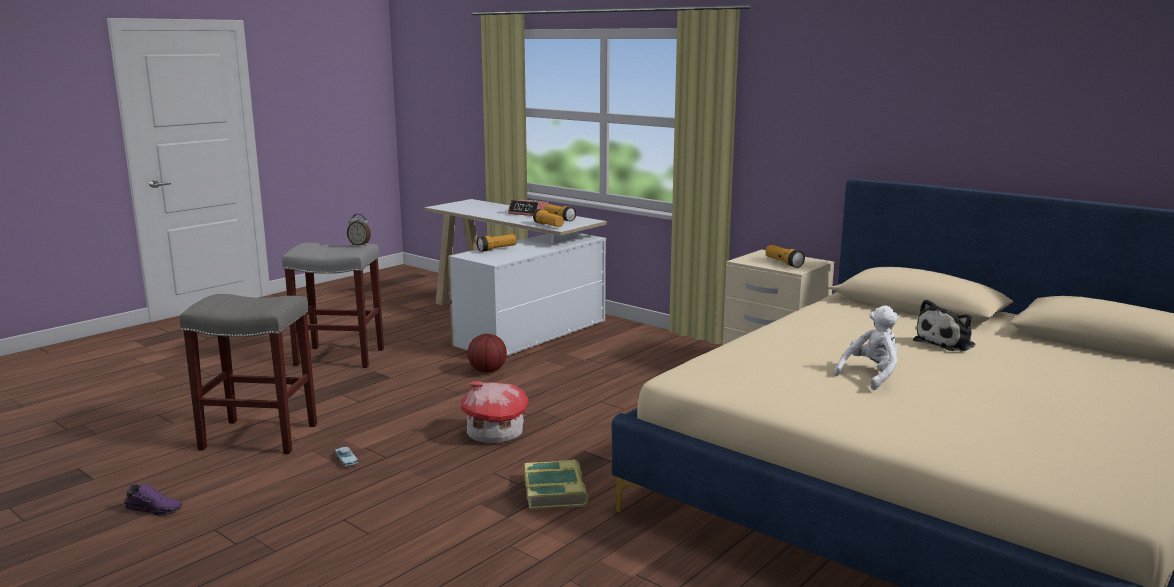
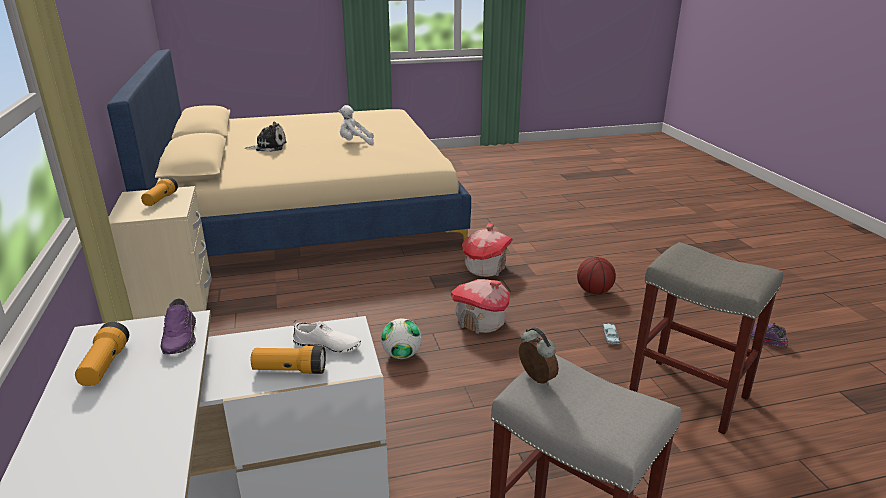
camera: 145 degrees left, 10 degrees up
basketball [467,334,507,373] -> basketball moved to [577,257,616,295]
alarm clock [508,200,548,216] -> none
book [524,459,589,510] -> toy house [462,223,513,277]
flashlight [533,209,564,227] -> purple shoe [161,299,196,354]
none -> white shoe [293,320,361,353]
none -> football [381,319,422,359]

